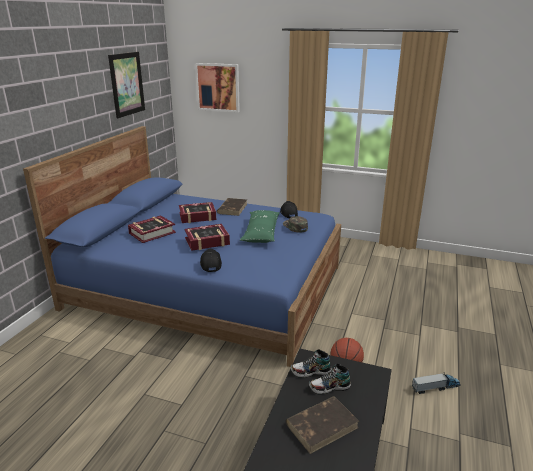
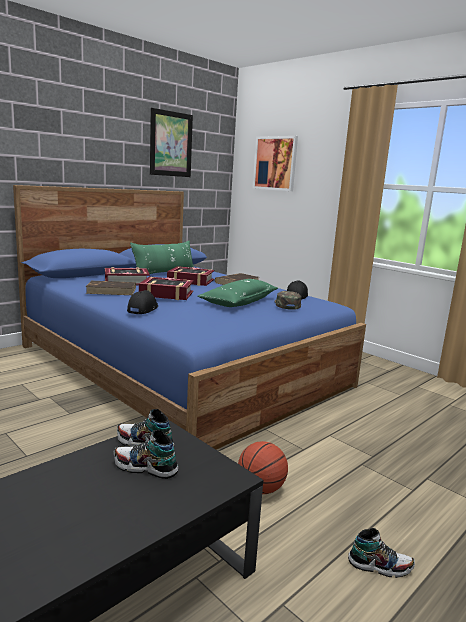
camera: 25 degrees right, 10 degrees down
brown book [286,396,359,454] -> brown book moved to [86,281,136,295]
toy truck [412,372,461,394] -> shoe [348,528,415,578]
none -> green pillow [130,241,194,274]

